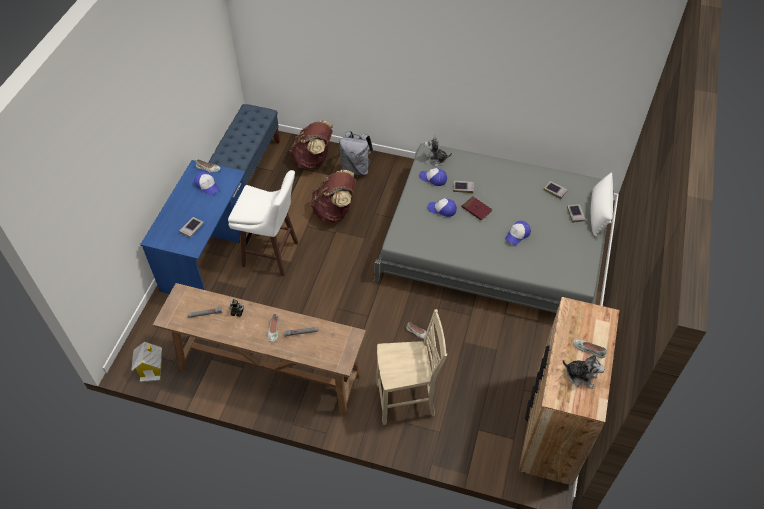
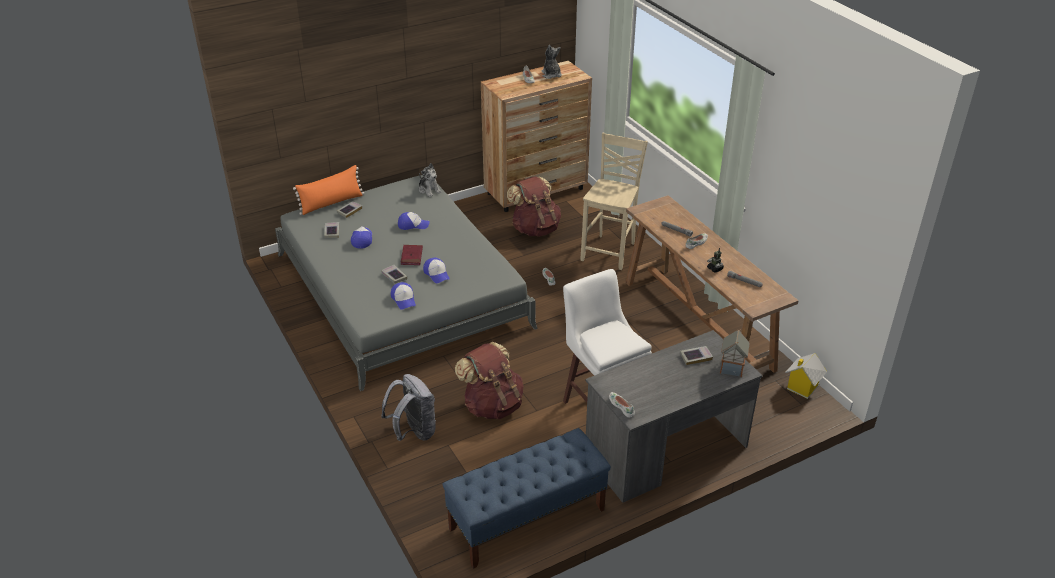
camera: 135 degrees left, 15 degrees down
blue desk [140,160,245,294] -> grey desk [585,330,763,503]
cap [194,172,220,196] -> cap moved to [351,226,372,249]
brown backpack [290,120,333,170] -> brown backpack moved to [507,176,561,237]
beige chair [377,309,447,425] -> beige chair turned 75 degrees clockwise [580,133,648,270]
plush toy [424,136,452,166] -> plush toy moved to [419,163,441,197]
white pillow [591,173,613,237] -> orange pillow [293,165,364,215]
none -> toy house [720,330,750,377]

